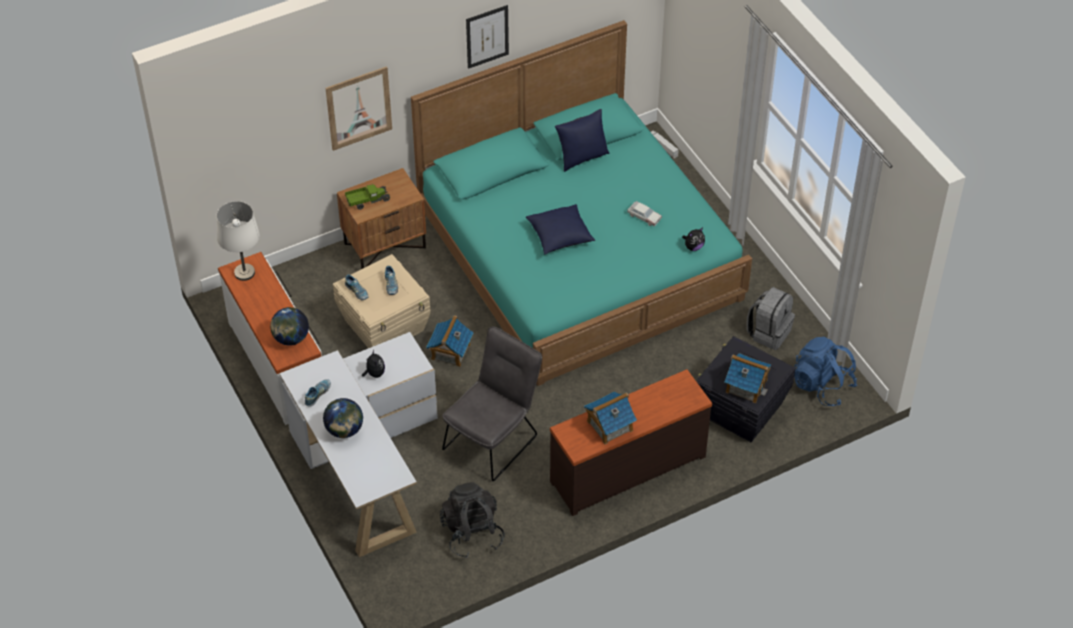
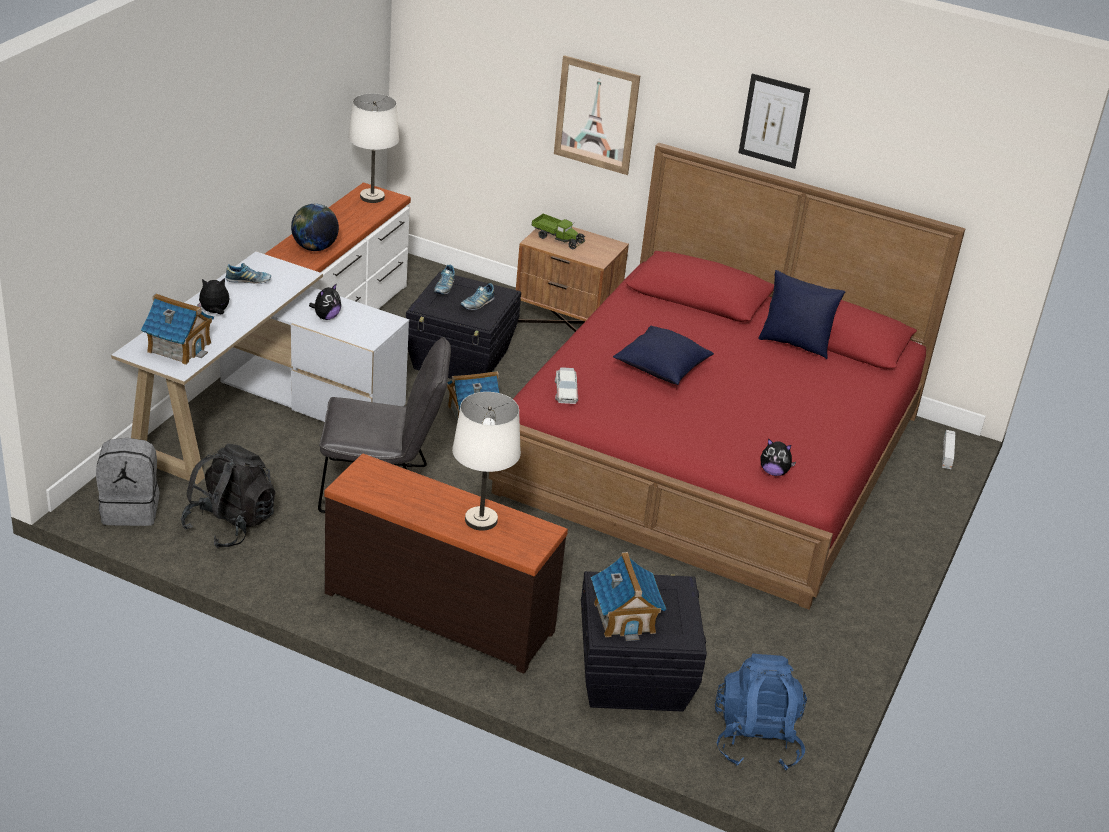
camera: 50 degrees right, 15 degrees down
globe [323,398,363,438] -> plush toy [197,278,230,315]
beige storage box [333,254,431,348] -> black storage box [406,272,521,379]
turquoise bed [411,20,752,386] -> red bed [489,143,965,609]
toy house [584,392,637,444] -> toy house moved to [141,294,214,365]
toy car [627,201,662,226] -> toy car moved to [555,367,578,404]
grey backpack [747,287,795,350] -> grey backpack moved to [96,438,160,526]
none -> white table lamp [452,392,521,531]

